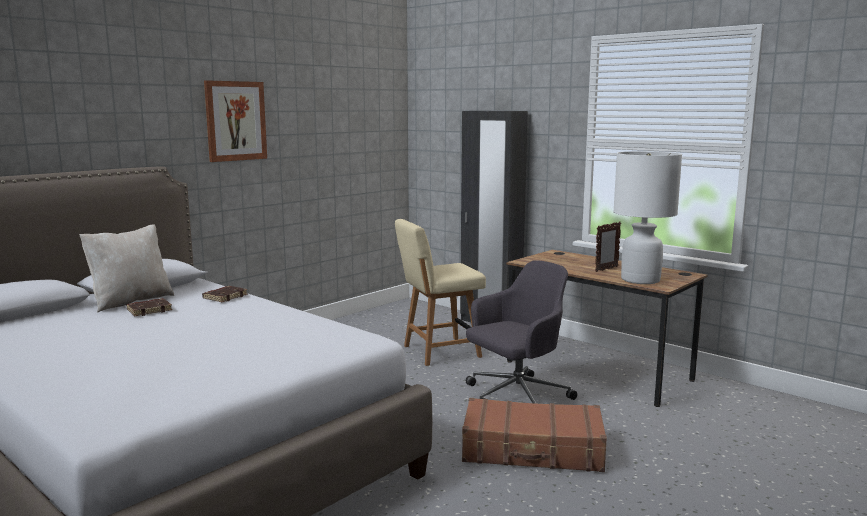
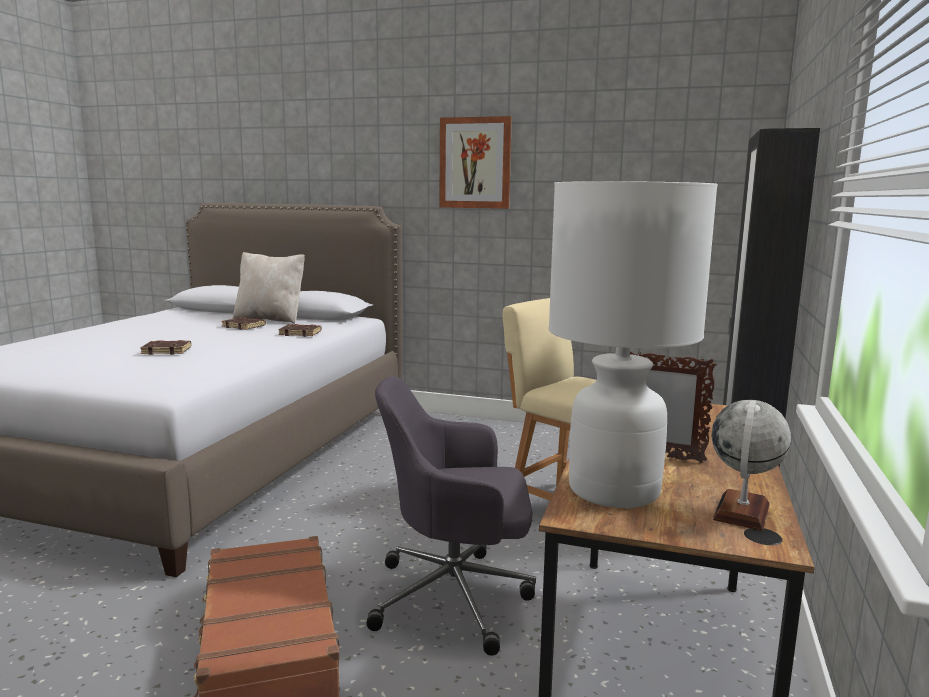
camera: 65 degrees right, 0 degrees up
grey office chair [466,260,577,404] -> grey office chair turned 150 degrees clockwise [366,376,536,656]
none -> brown book [140,340,191,355]
none -> globe [711,400,791,531]

